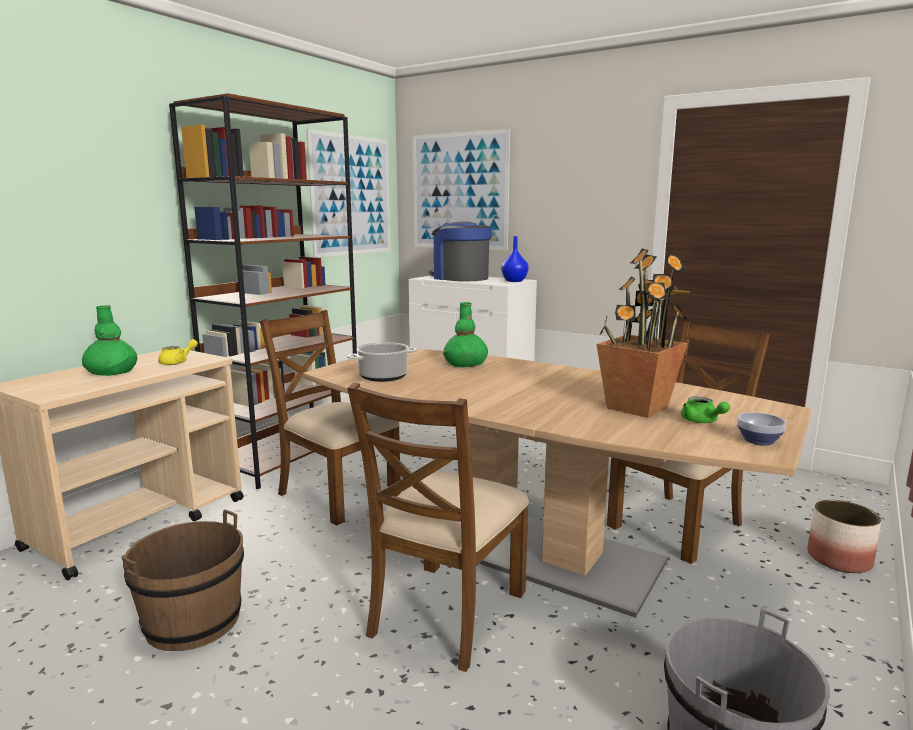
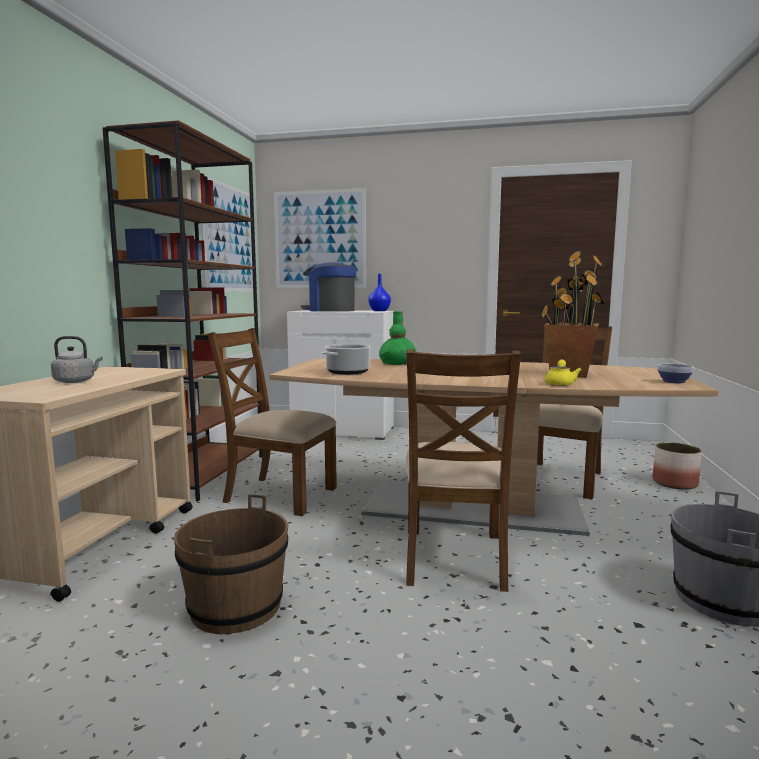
camera: 20 degrees left, 5 degrees down
green vase [82,305,137,376] -> grey kettle [51,336,103,383]
yellow teapot [158,339,198,365] -> yellow teapot moved to [545,360,582,386]
green teapot [681,397,730,423] -> none

